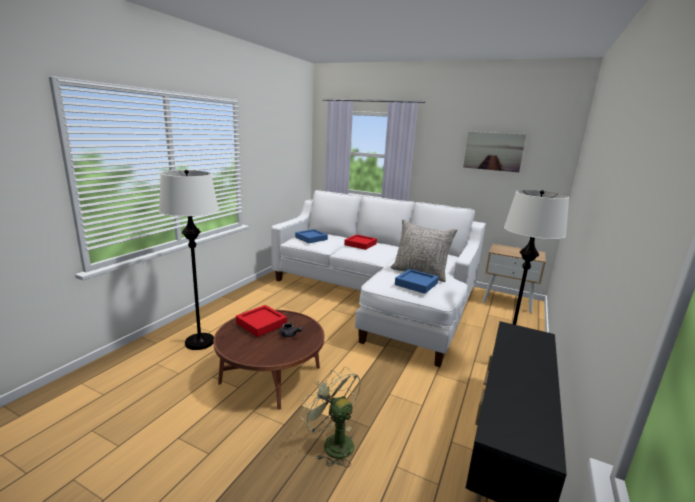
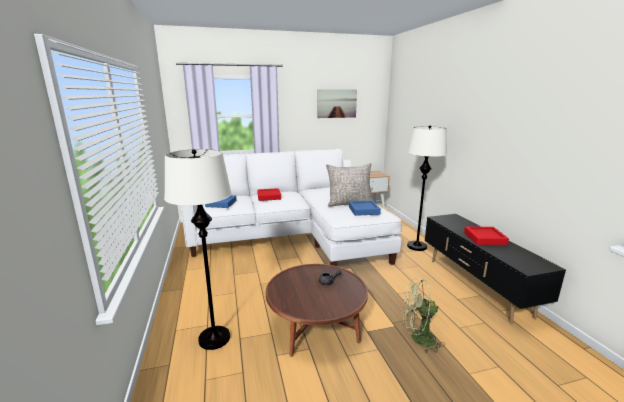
camera: 40 degrees left, 0 degrees up
red tray [236,305,287,337] -> red tray moved to [464,227,509,245]

